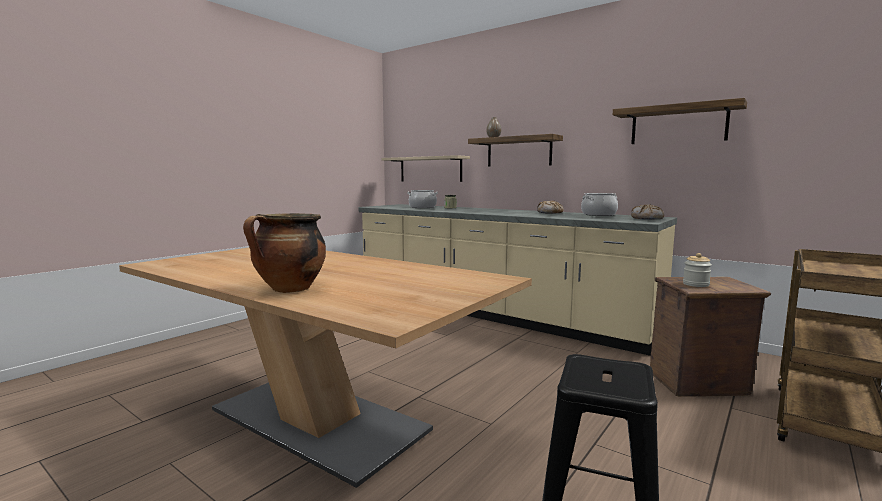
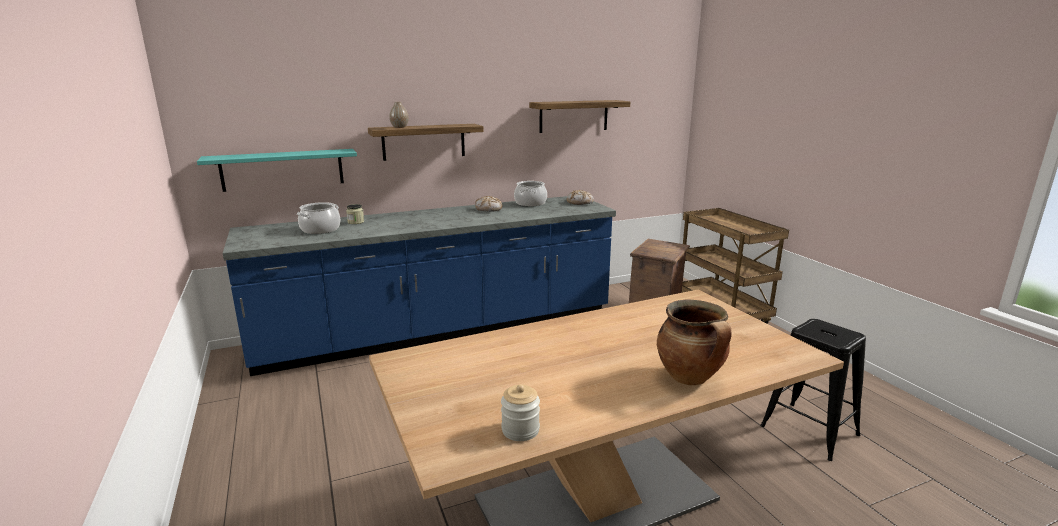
camera: 60 degrees left, 10 degrees up
beige counter [359,204,677,356] -> blue counter [223,196,616,376]
beige shelf [382,155,470,182] -> turquoise shelf [197,149,357,192]
jar [683,253,712,287] -> jar moved to [501,384,540,441]

